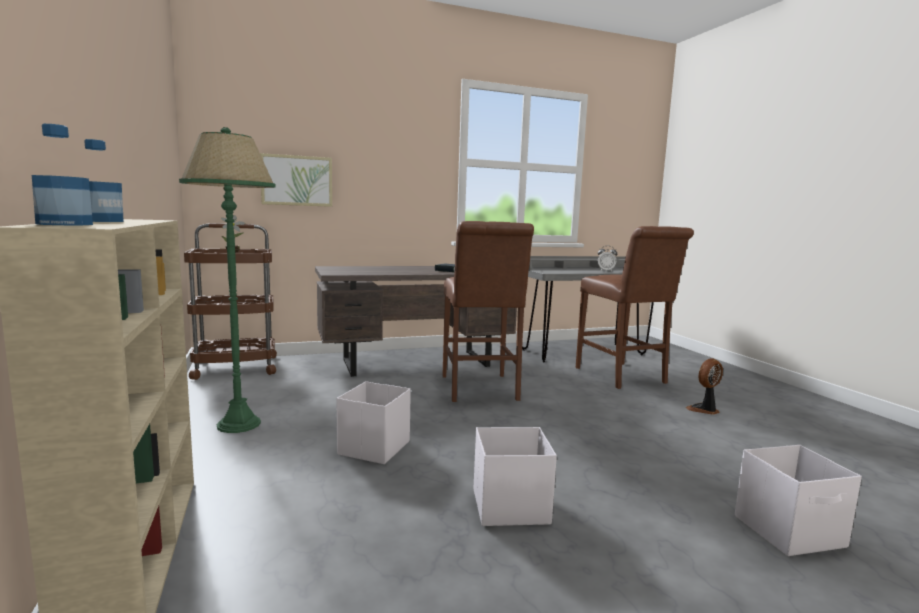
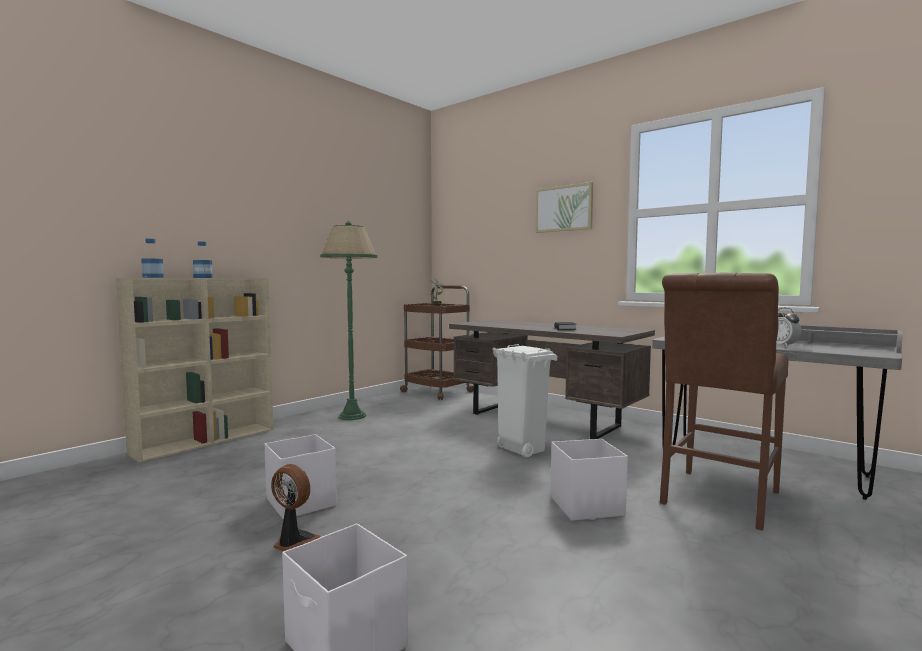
camera: 60 degrees right, 5 degrees down
picture [260,153,332,207] -> picture moved to [535,182,593,233]
white storage box [337,381,411,464] -> white storage box moved to [551,439,628,521]
brown stool [442,221,534,402] -> white trash can [493,344,557,458]
fan [686,358,723,415] -> fan moved to [271,464,321,551]

